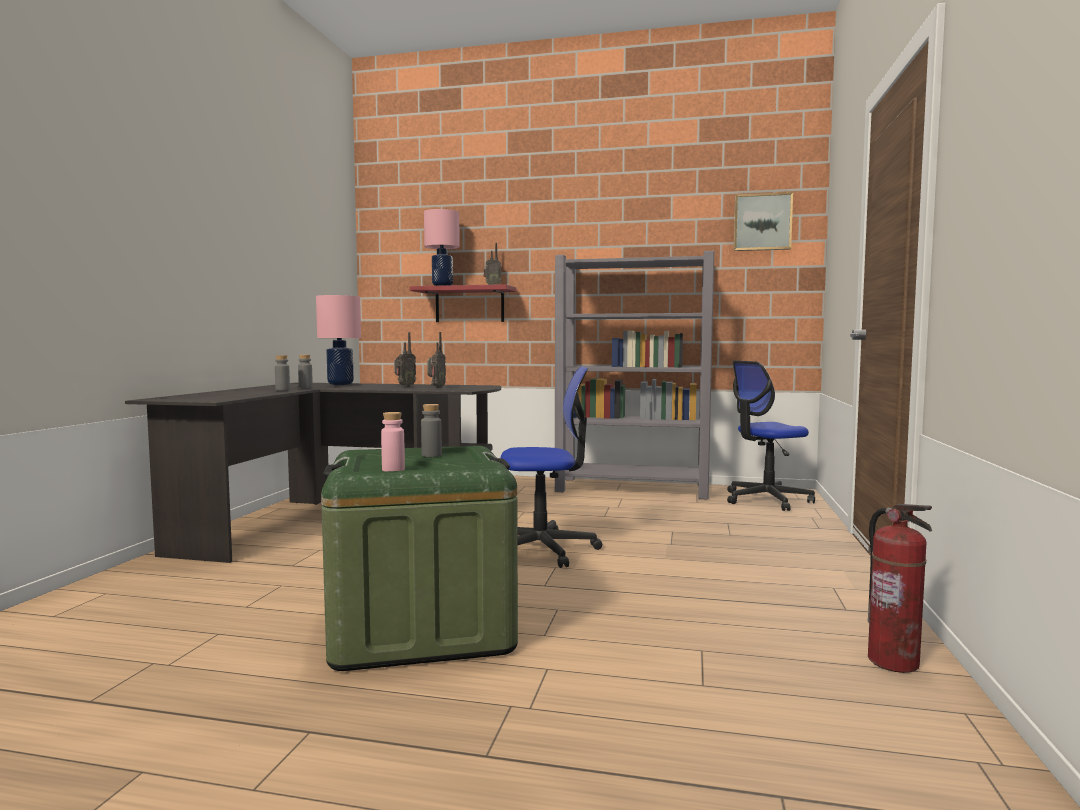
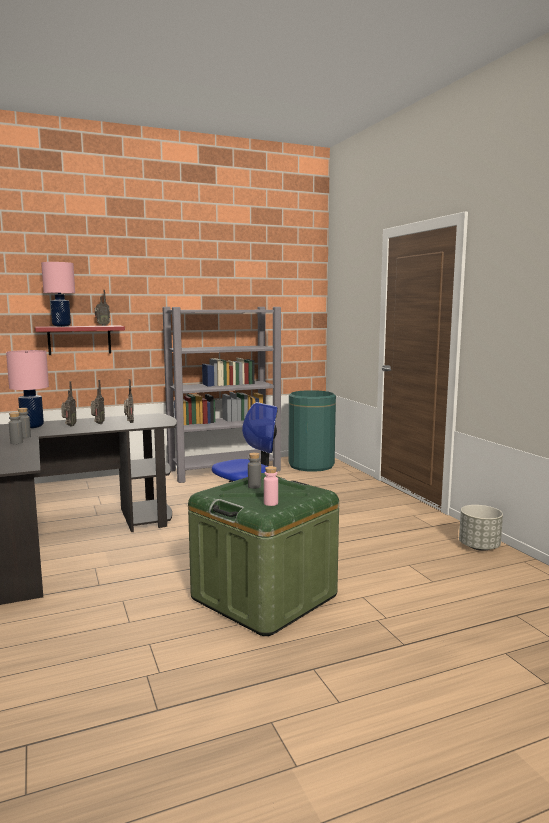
camera: 35 degrees left, 5 degrees up
office chair [727,361,815,511] -> green trash can [289,390,336,472]
picture [734,192,793,251] -> none
fire extinguisher [868,504,932,673] -> grey planter [459,505,503,551]
none -> radio [61,381,77,426]

